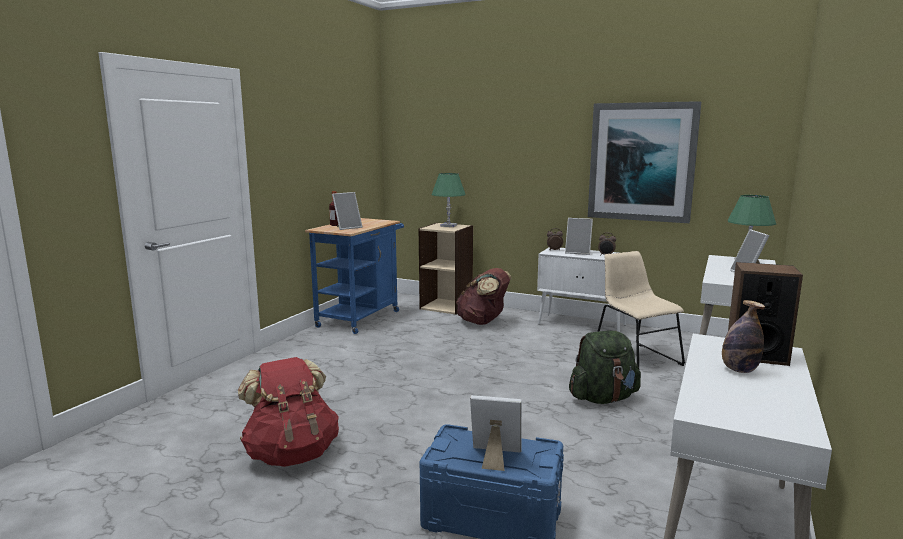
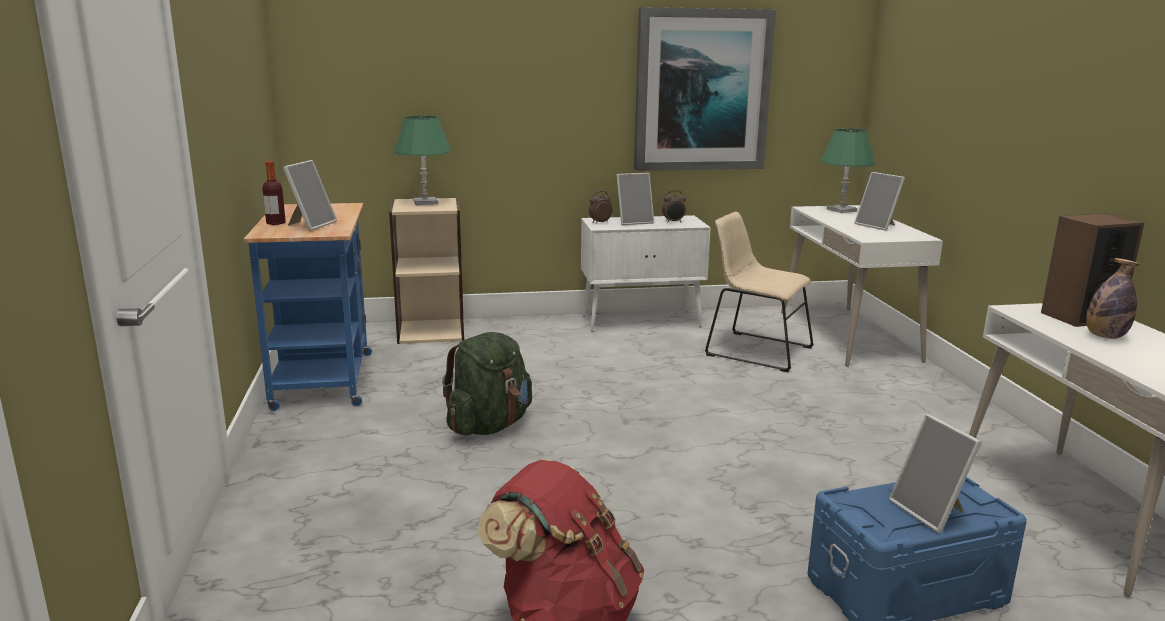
camera: 35 degrees left, 5 degrees up
brown backpack [456,268,512,325] -> none
picture frame [470,395,522,471] -> picture frame turned 90 degrees counterclockwise [889,414,982,533]
green backpack [569,331,641,404] -> green backpack moved to [442,332,532,436]

